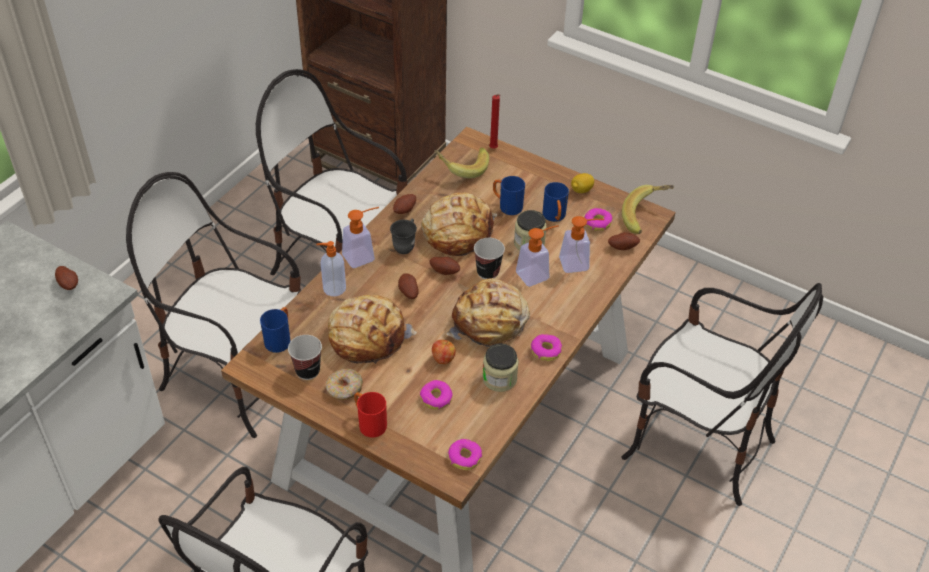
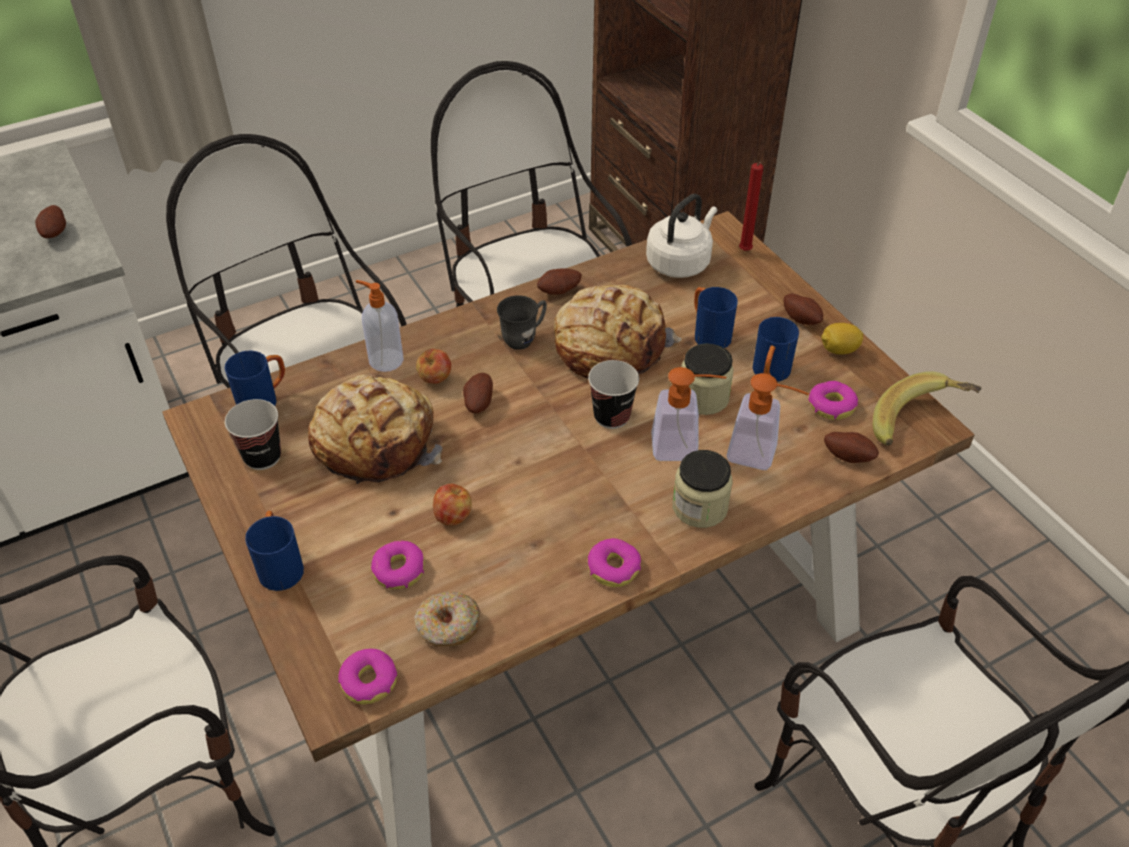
camera: 30 degrees right, 0 degrees up
donut [326,369,363,400] -> donut moved to [414,592,480,646]
soap dispenser [342,207,379,268] -> none
red mug [354,392,387,438] -> blue mug [245,511,304,591]
potato [430,257,460,275] -> potato moved to [783,294,823,325]
banana [434,147,489,178] -> white kettle [646,194,717,278]
bread [446,278,530,347] -> none
jar [482,343,519,392] -> jar moved to [673,450,733,528]
none -> apple [416,349,451,384]

